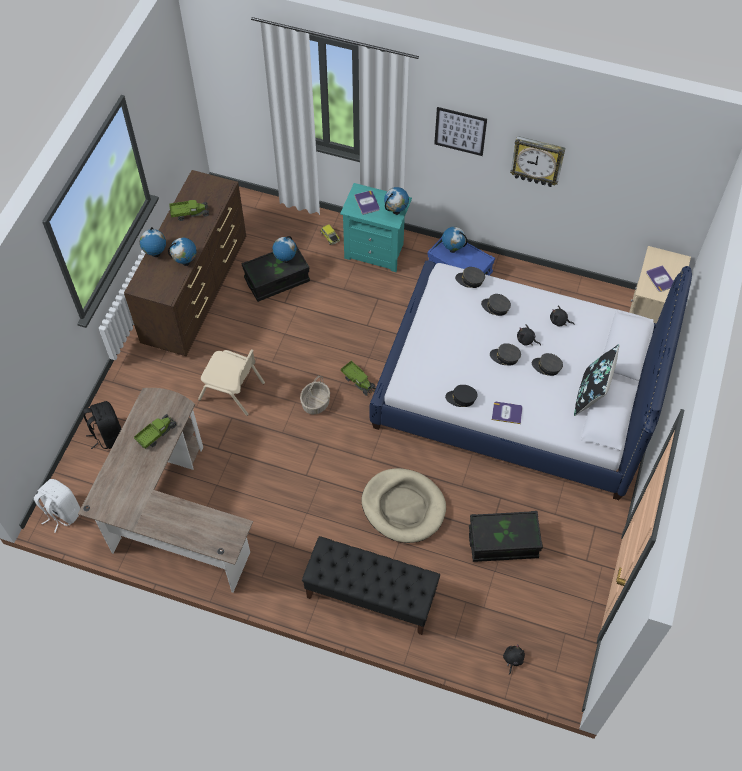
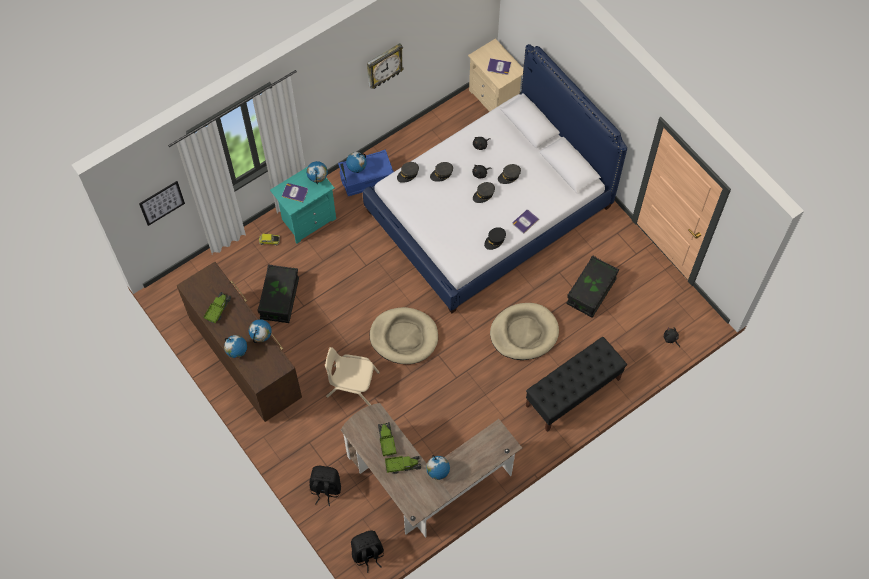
camera: 55 degrees left, 5 degrees up
white backpack [34,479,80,533] -> black backpack [351,531,384,573]
beige chair [198,349,265,416] -> beige chair turned 135 degrees counterclockwise [325,347,380,406]
globe [272,236,297,263] -> globe moved to [426,455,450,480]
basket [300,376,330,414] -> beige dog bed [370,307,438,364]
toy truck [341,361,376,396] -> toy truck moved to [385,456,421,474]
picture [434,107,487,156] -> picture moved to [139,181,185,226]
black pillow [574,344,619,416] -> none

